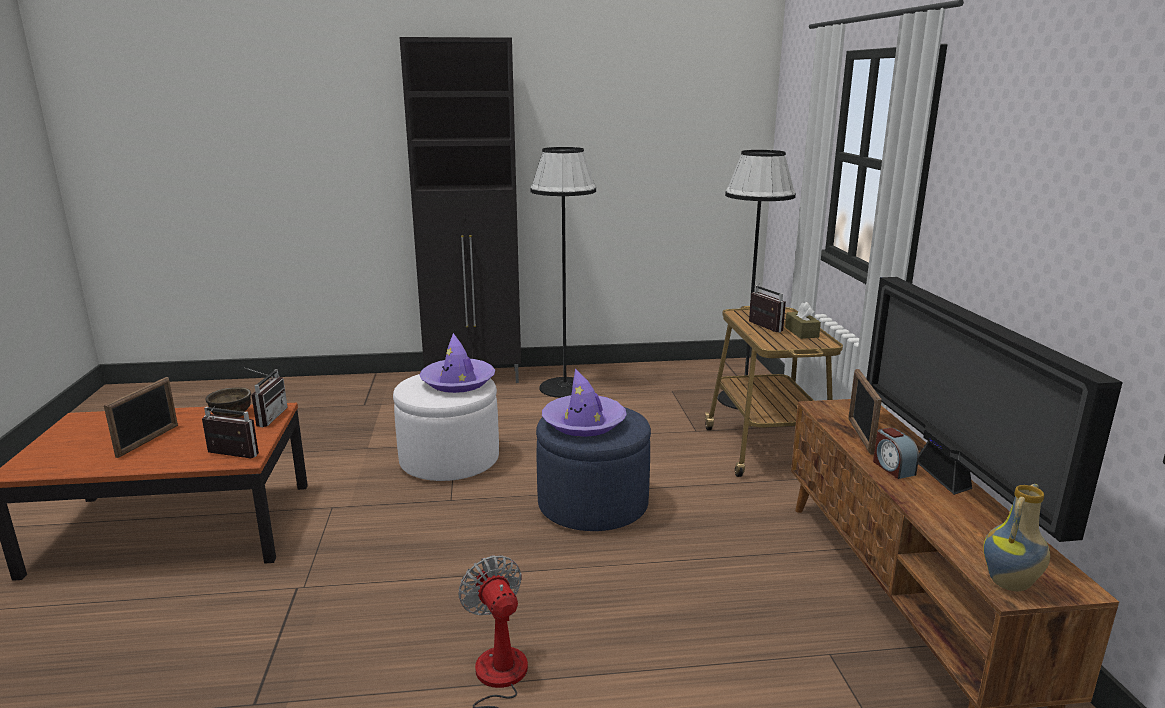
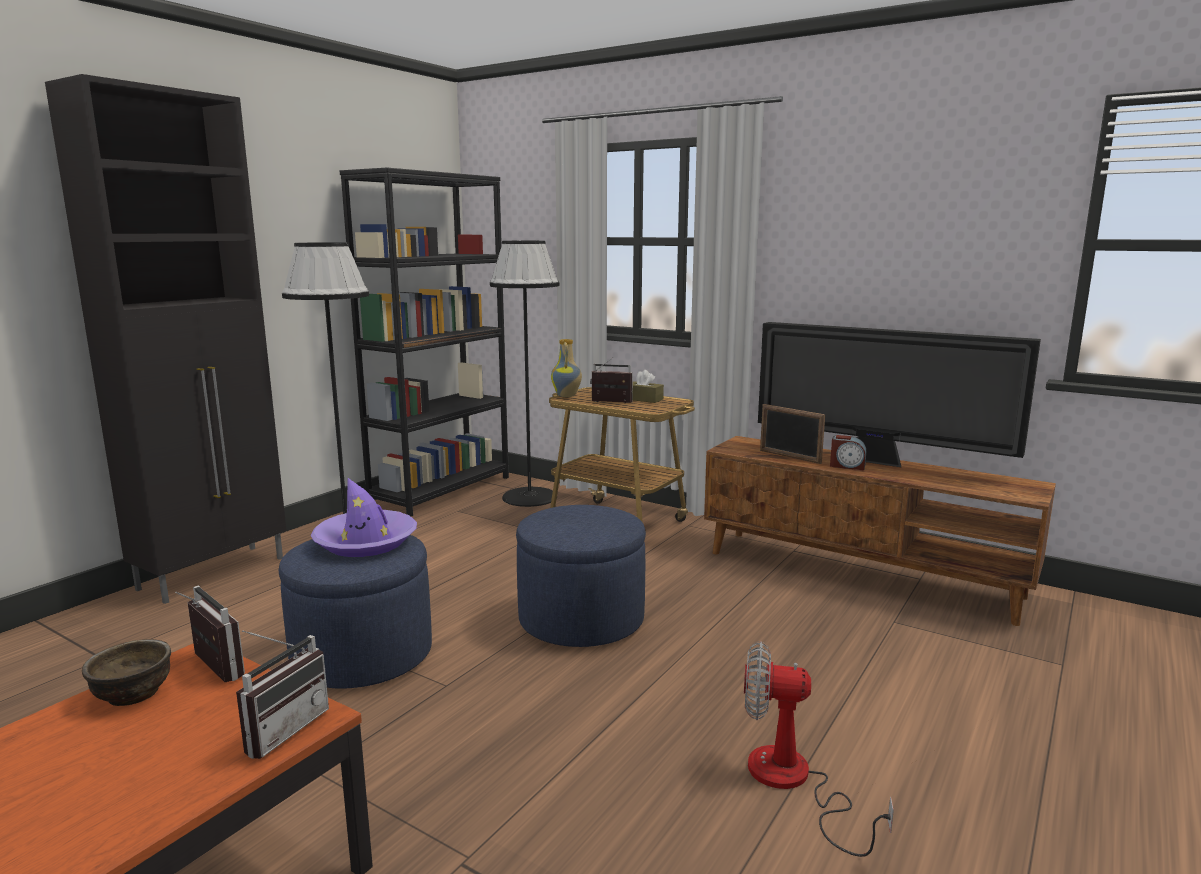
camera: 50 degrees left, 5 degrees down
picture frame [104,377,178,458] -> none
radio [202,406,259,458] -> radio turned 150 degrees clockwise [236,630,329,759]
white ottoman [393,374,499,481] -> blue ottoman [279,535,432,688]
purple hat [542,368,627,437] -> none
vase [984,484,1050,591] -> vase moved to [551,339,582,397]
none -> black bookcase [339,168,509,516]

